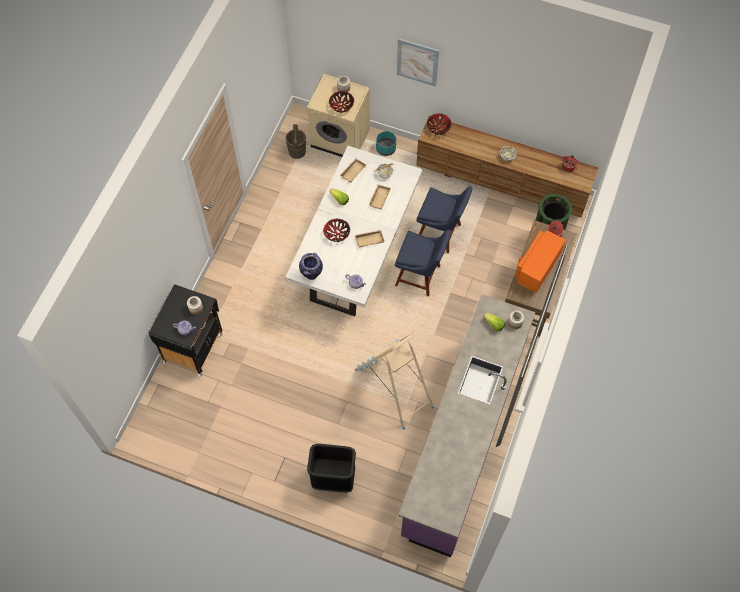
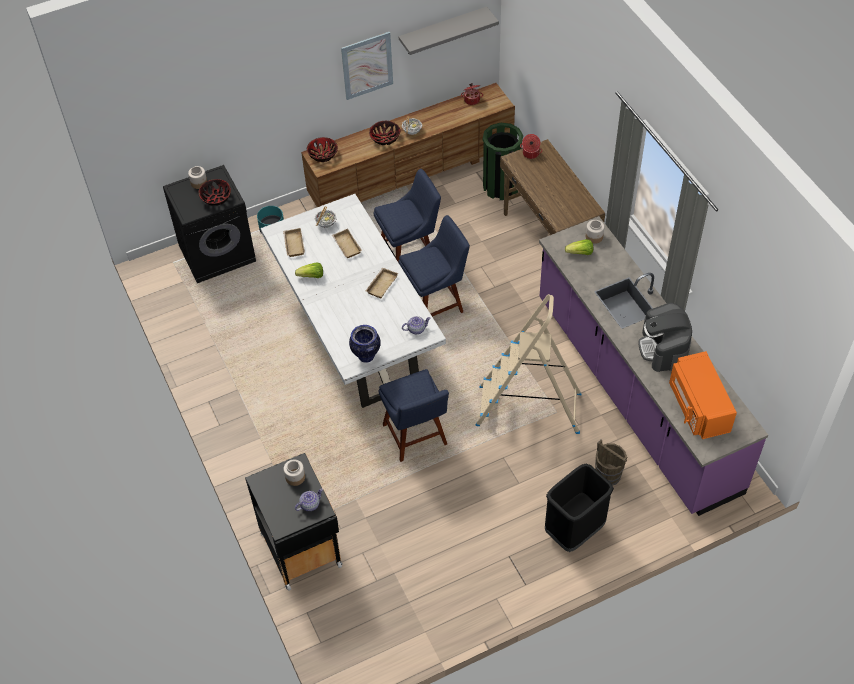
camera: 45 degrees left, 10 degrees down
brown bucket [285,124,306,159] -> brown bucket moved to [595,440,627,486]
beige washing machine [307,74,370,157] -> black washing machine [163,165,256,283]
bowl [323,219,350,242] -> bowl moved to [369,121,400,145]
picture [397,38,439,87] -> picture moved to [341,32,393,100]
orange microwave [515,230,566,293] -> orange microwave moved to [669,351,737,439]
none -> blue chair [379,369,449,462]
none -> grey shelf [399,7,499,55]
none -> coffee machine [638,303,692,372]

